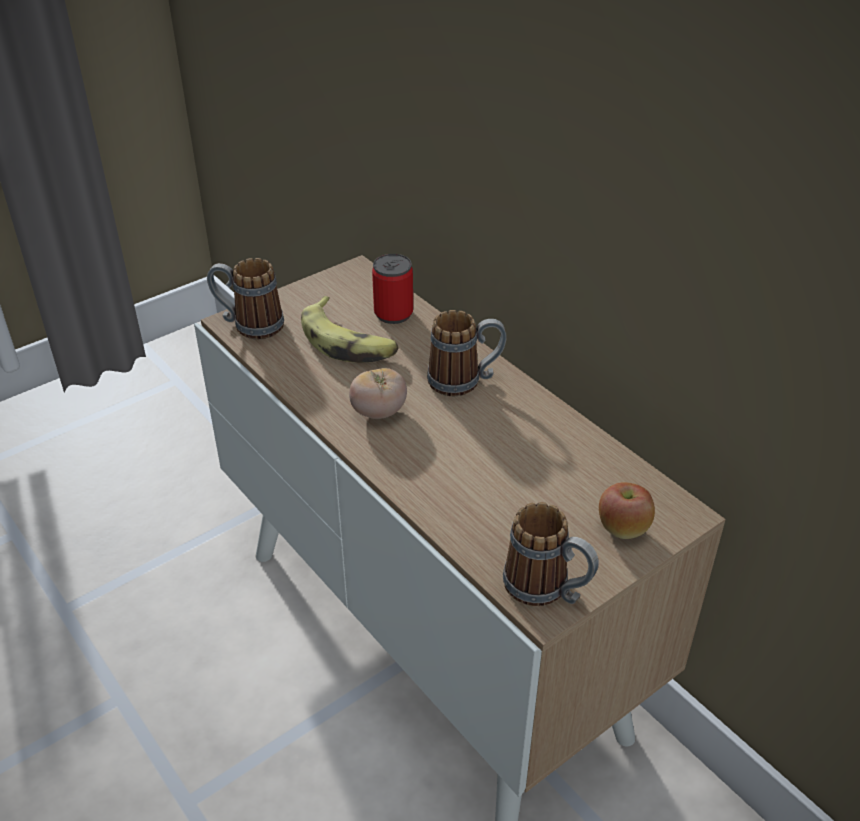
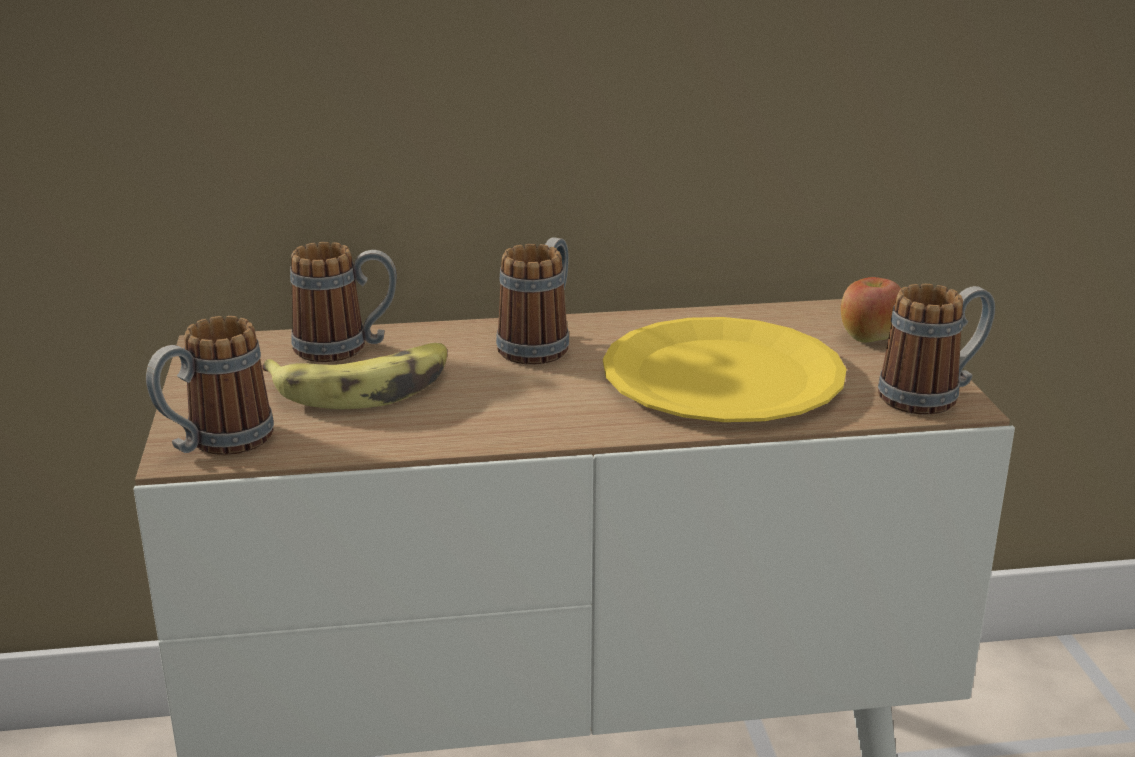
camera: 60 degrees left, 15 degrees down
tomato [349,368,407,419] -> none
can [372,254,413,324] -> mug [290,242,397,362]
none -> yellow plate [603,317,846,422]

